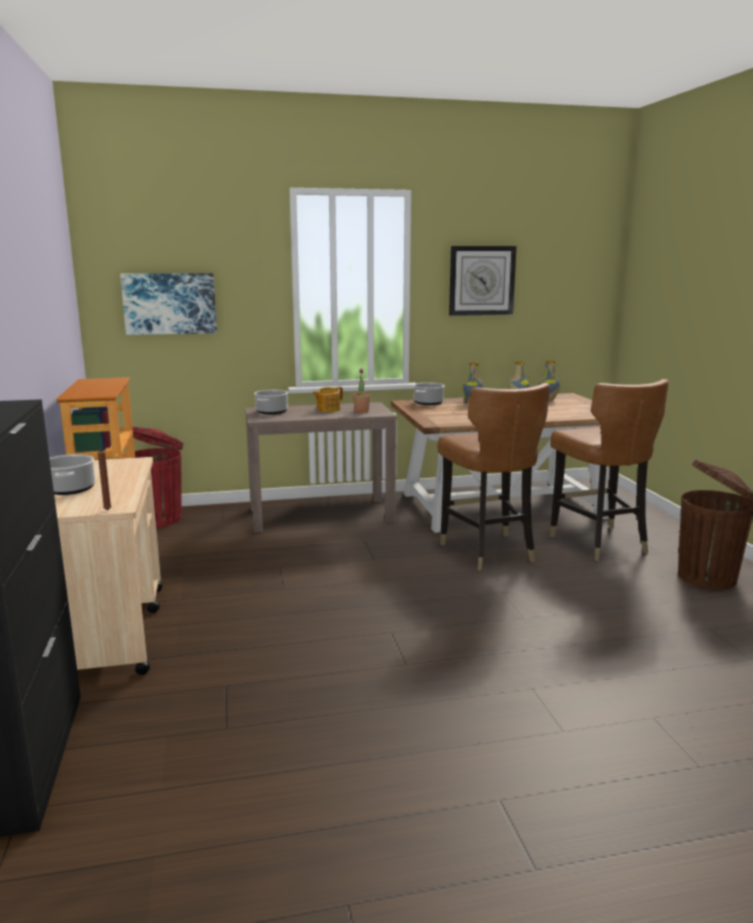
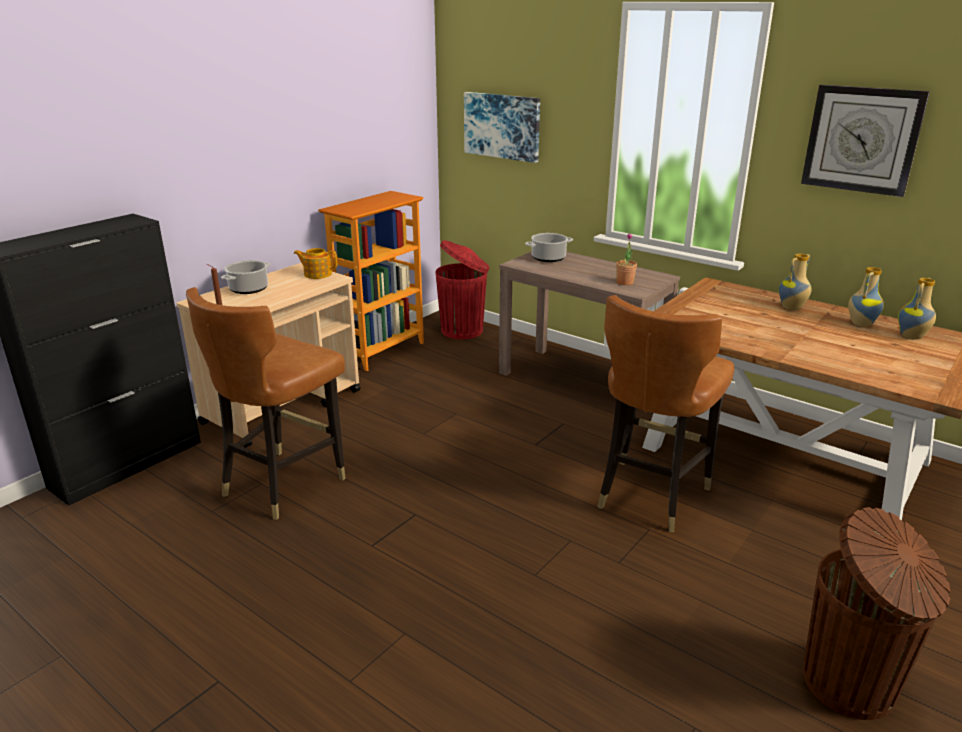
camera: 50 degrees right, 10 degrees up
teapot [313,387,343,412] -> teapot moved to [294,248,337,279]
cooking pot [413,383,445,405] -> none
brown chair [550,379,669,561] -> brown chair moved to [186,287,346,520]

